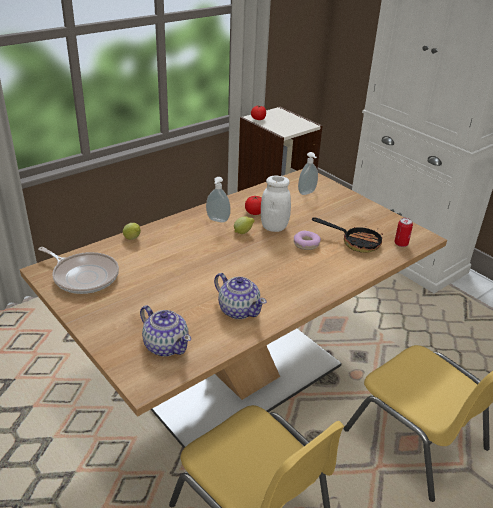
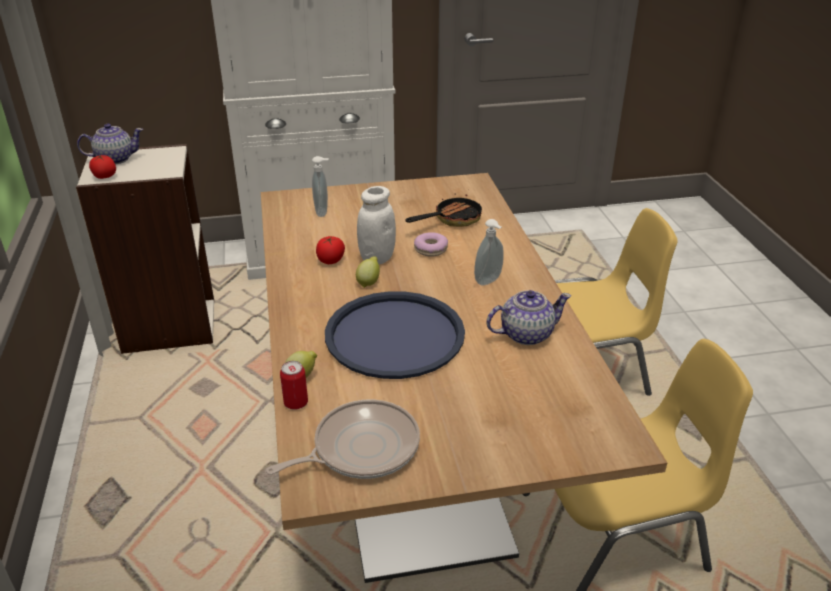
camera: 60 degrees left, 0 degrees up
teapot [140,305,191,356] -> teapot moved to [77,123,143,165]
soap dispenser [206,177,231,223] -> soap dispenser moved to [474,219,504,286]
can [394,218,413,247] -> can moved to [280,361,308,410]
none -> blue tray [325,291,465,379]

